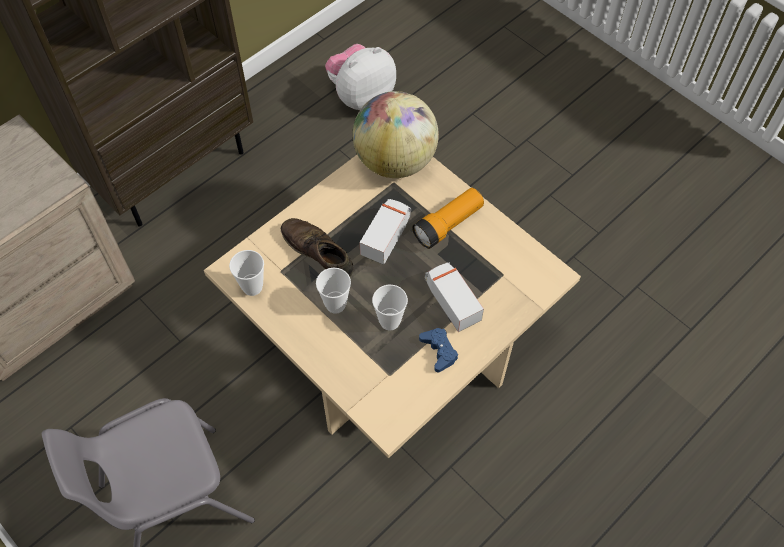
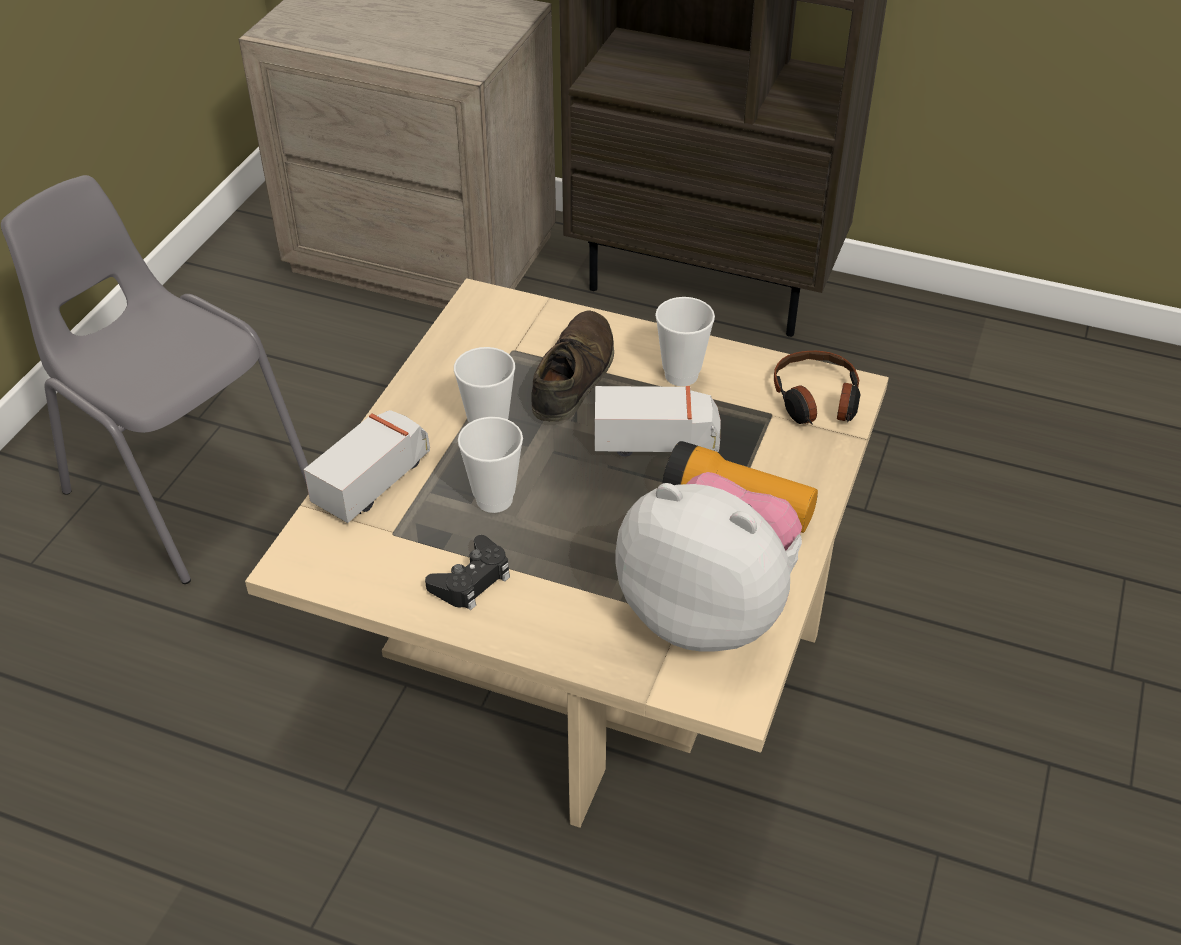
camera: 65 degrees right, 15 degrees down
cup [229,250,264,296] -> cup moved to [655,297,715,386]
plush toy [325,44,396,110] -> plush toy moved to [615,472,802,652]
globe [353,91,439,178] -> headphones [774,351,861,425]
blue game controller [419,328,458,372] -> black game controller [425,535,510,610]
toy truck [425,262,484,332] -> toy truck moved to [304,410,430,523]

